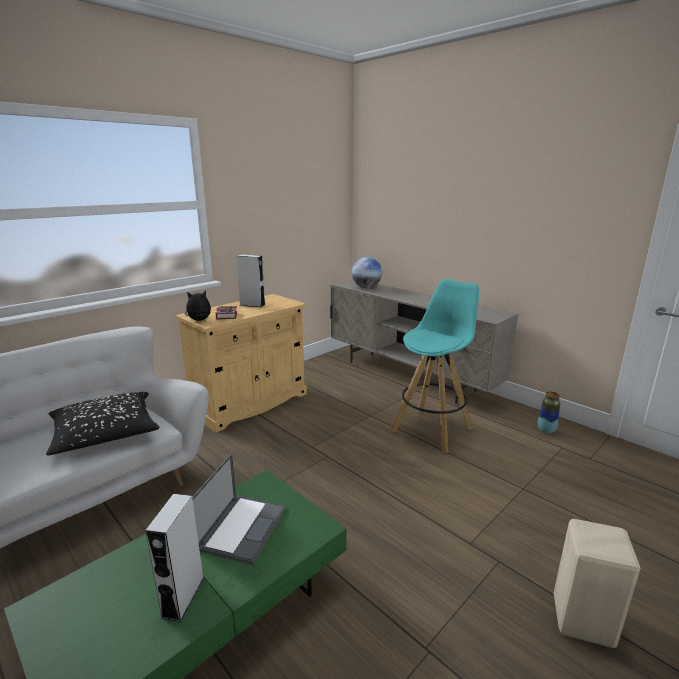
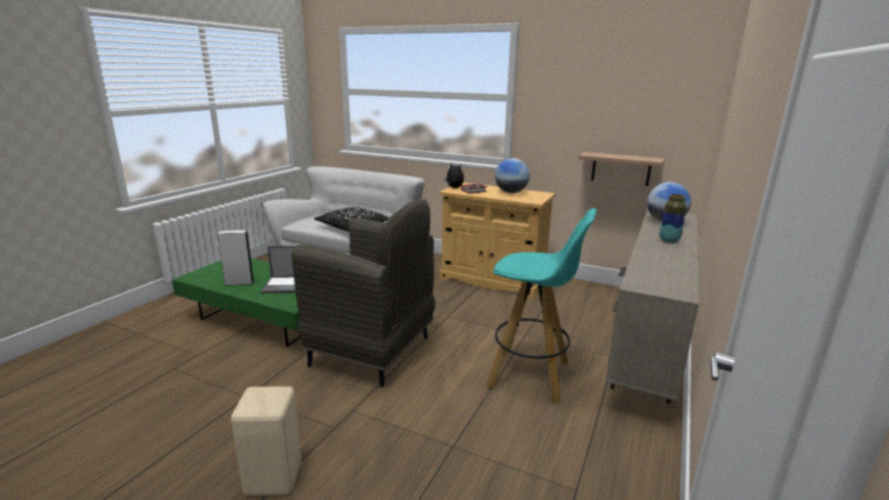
camera: 70 degrees right, 0 degrees up
grey speaker [236,254,265,307] -> globe [495,158,530,193]
vase [538,392,560,434] -> vase moved to [659,194,686,243]
none -> grey armchair [291,199,435,387]
none -> shelf [579,152,665,186]

